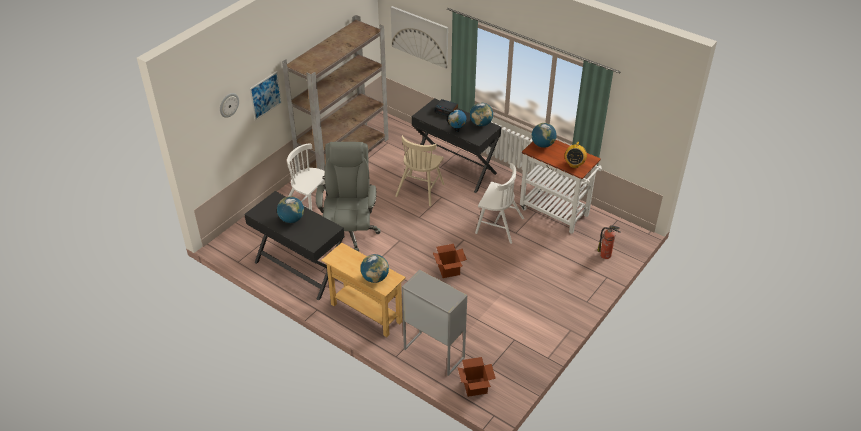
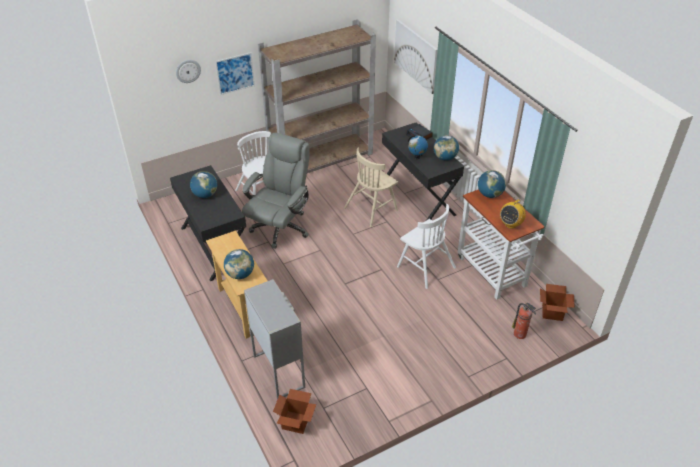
camera: 25 degrees right, 0 degrees up
cardboard box [433,244,467,278] -> cardboard box moved to [540,284,575,321]

